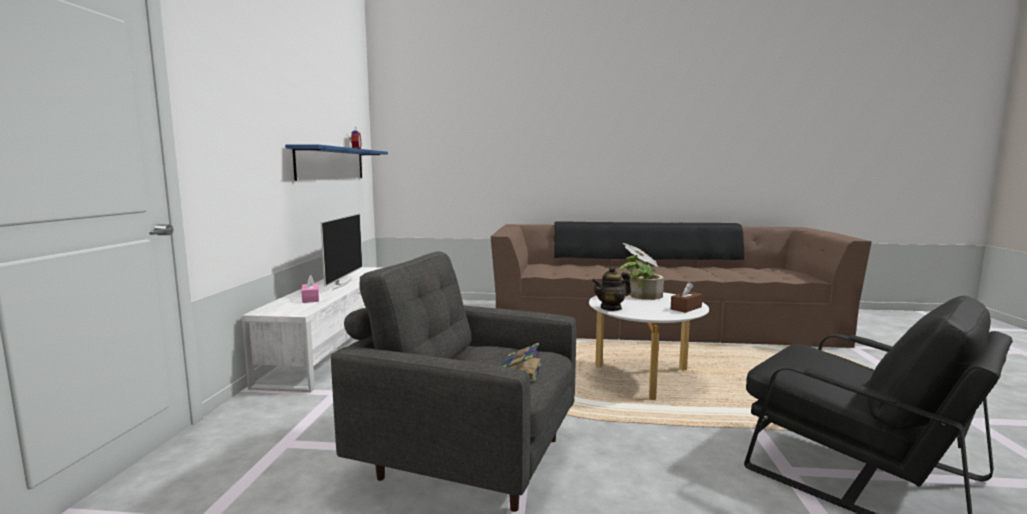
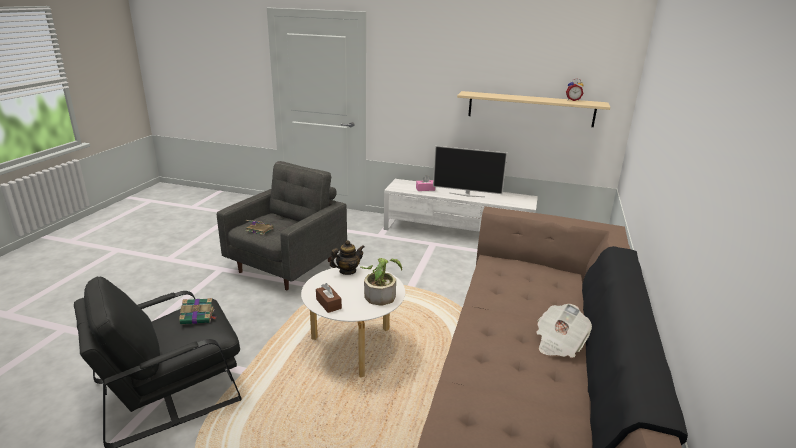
camera: 100 degrees right, 15 degrees up
blue shelf [285,144,388,181] -> beige shelf [457,91,610,127]
teapot [592,266,631,311] -> teapot turned 75 degrees clockwise [330,240,365,275]
none -> book [179,298,216,324]

